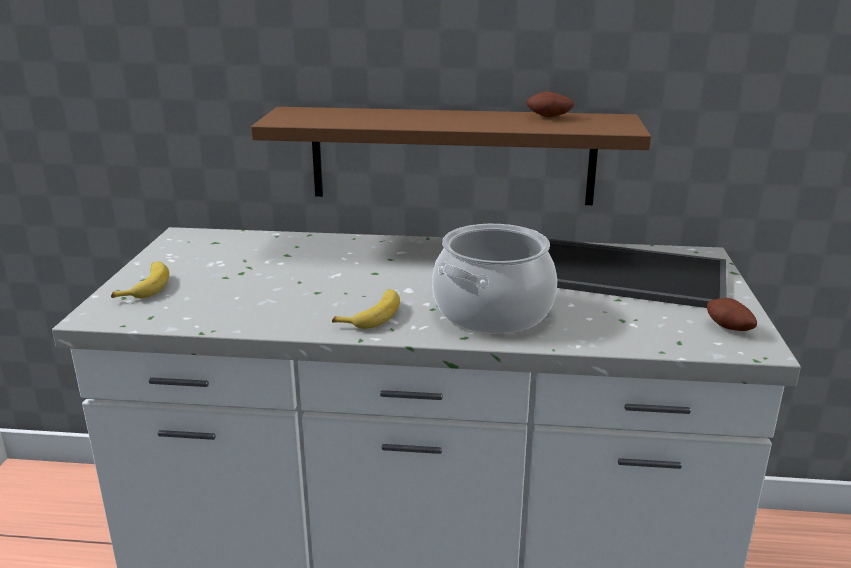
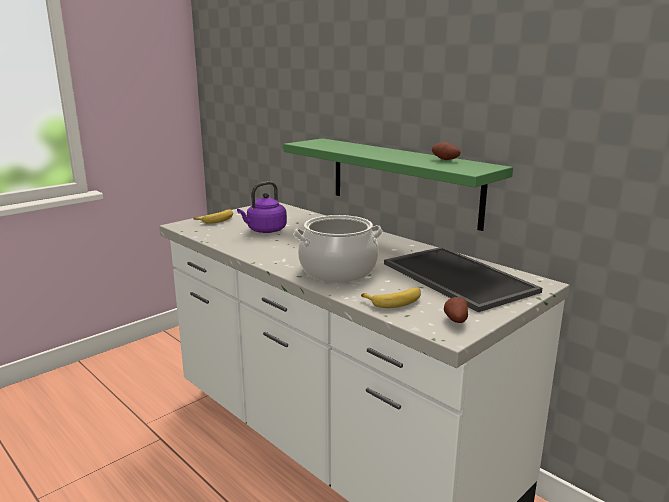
camera: 40 degrees right, 5 degrees down
brown shelf [251,107,651,205] -> green shelf [283,138,513,231]
banana [332,289,400,329] -> banana moved to [361,288,421,308]
none -> purple kettle [237,181,287,233]

